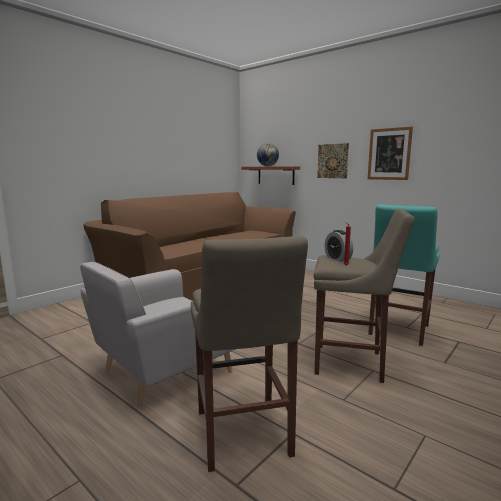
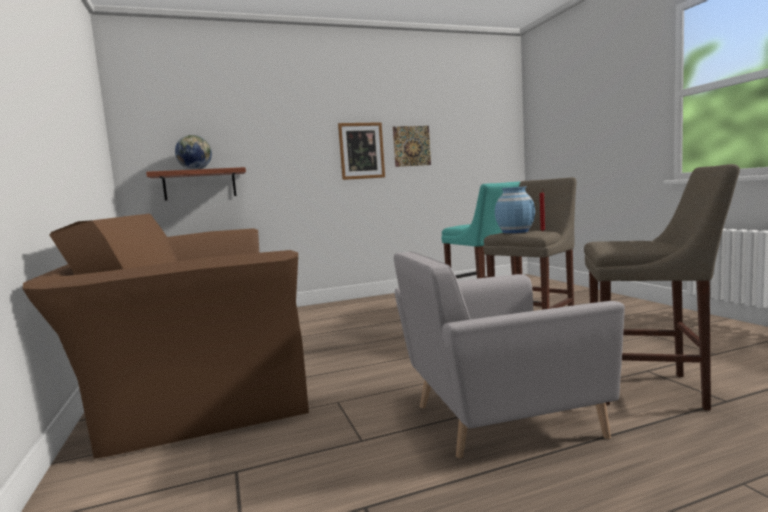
camera: 60 degrees left, 5 degrees down
grey armchair [80,261,235,407] -> grey armchair turned 90 degrees clockwise [394,251,625,458]
picture [317,143,349,178] -> picture moved to [393,126,431,167]
alarm clock [325,230,353,261] -> blue vase [495,187,535,233]

